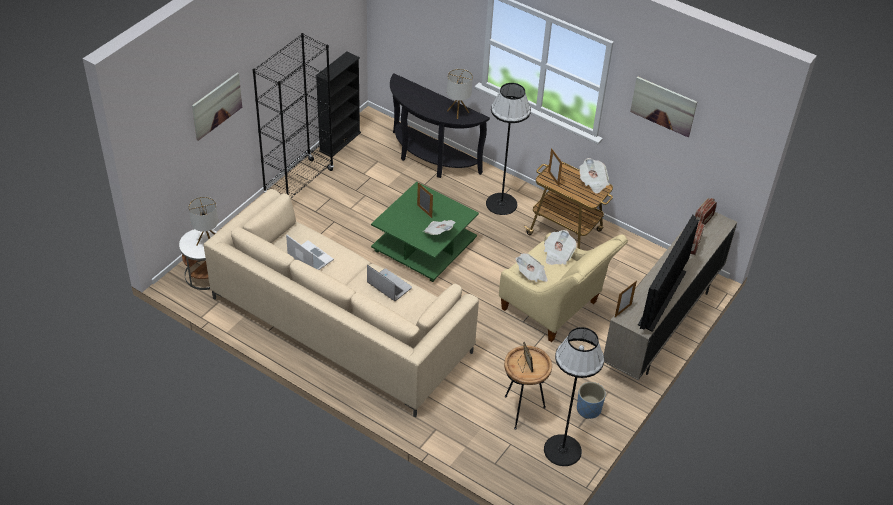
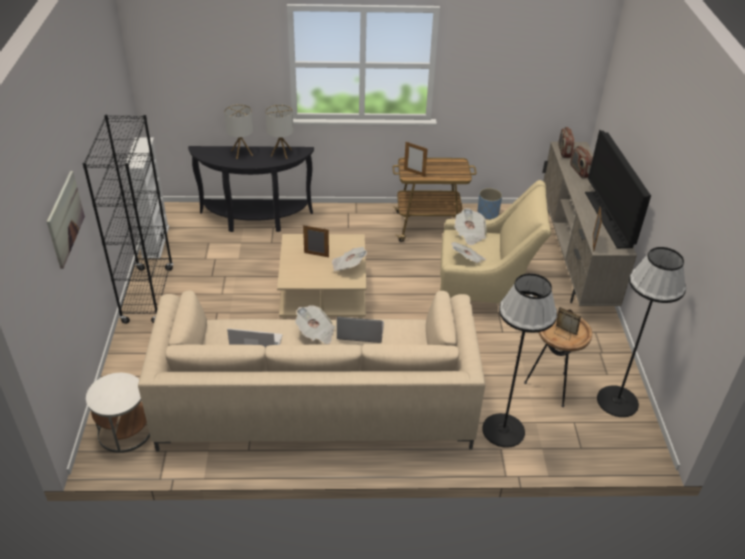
camera: 35 degrees left, 5 degrees down
table lamp [189,196,218,246] -> table lamp moved to [224,104,253,159]
black bookcase [316,52,361,157] -> white bookcase [123,137,169,259]
green coffee table [371,182,479,282] -> beige coffee table [277,234,366,319]
black floor lamp [486,83,531,215] -> black floor lamp moved to [482,273,557,448]
blue planter [577,382,606,419] -> blue planter moved to [477,188,502,220]
newspaper [579,158,609,194] -> newspaper moved to [295,305,335,344]
picture [630,77,697,137] -> none

